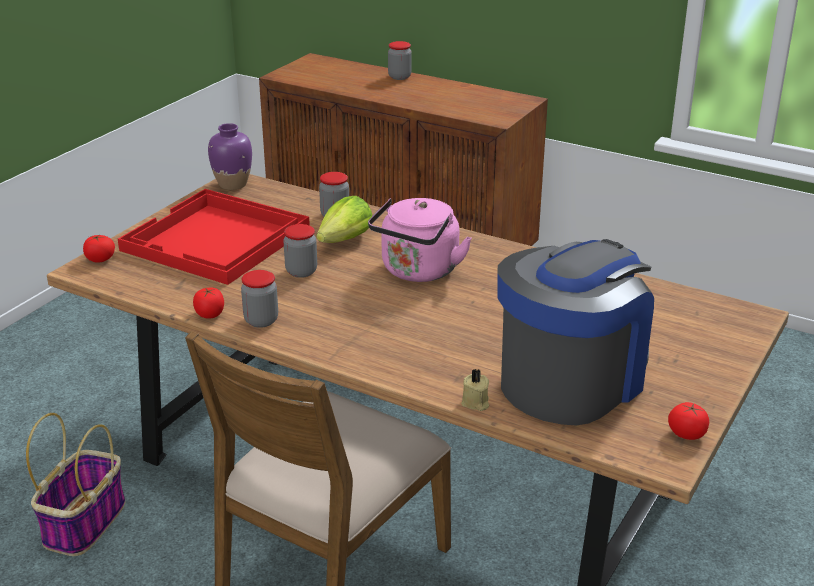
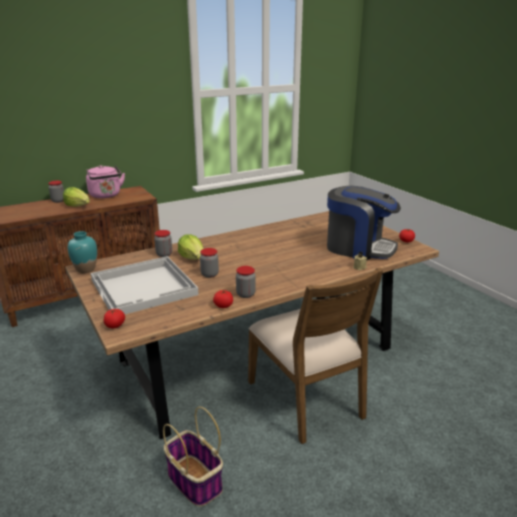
camera: 60 degrees left, 5 degrees down
red tray [118,189,310,285] -> white tray [91,256,198,314]
purple vase [208,123,252,190] -> turquoise vase [68,231,97,273]
pink kettle [368,198,472,282] -> pink kettle moved to [86,165,125,198]
coffee machine [497,239,654,426] -> coffee machine turned 135 degrees clockwise [327,186,401,260]
none -> lettuce [63,187,90,207]

